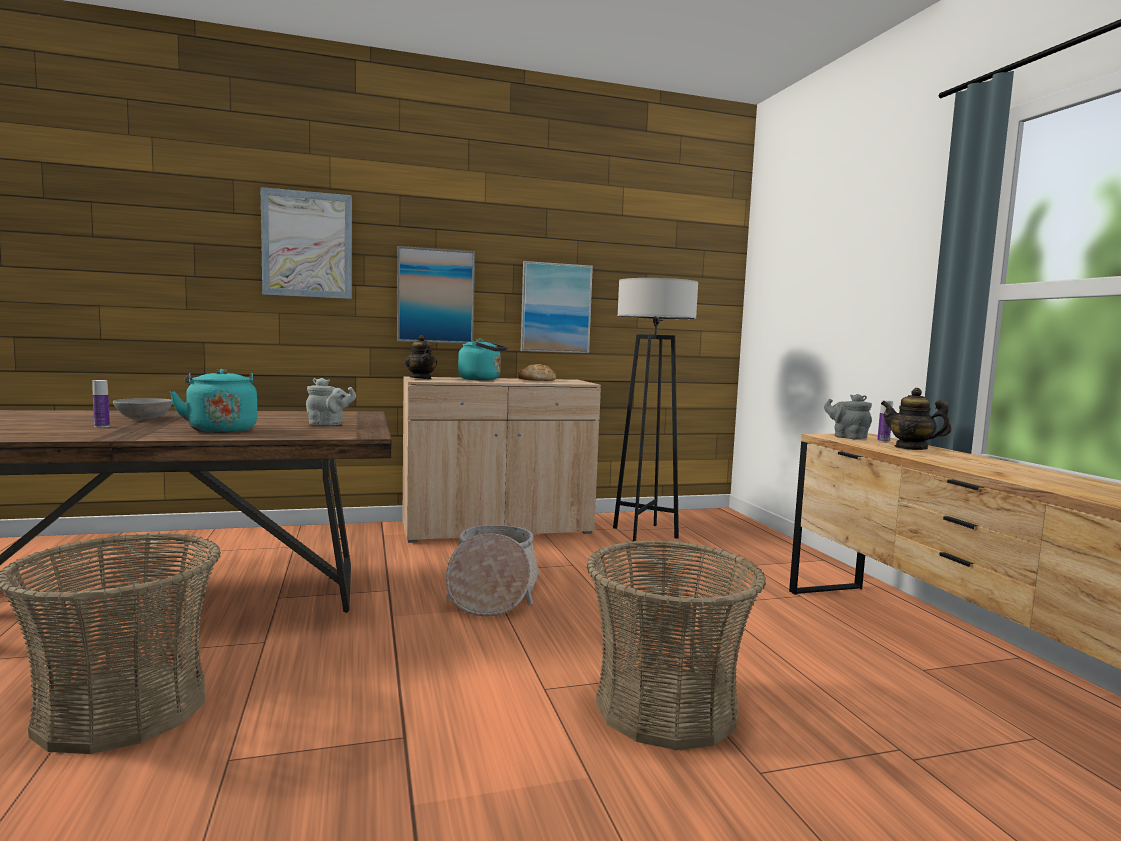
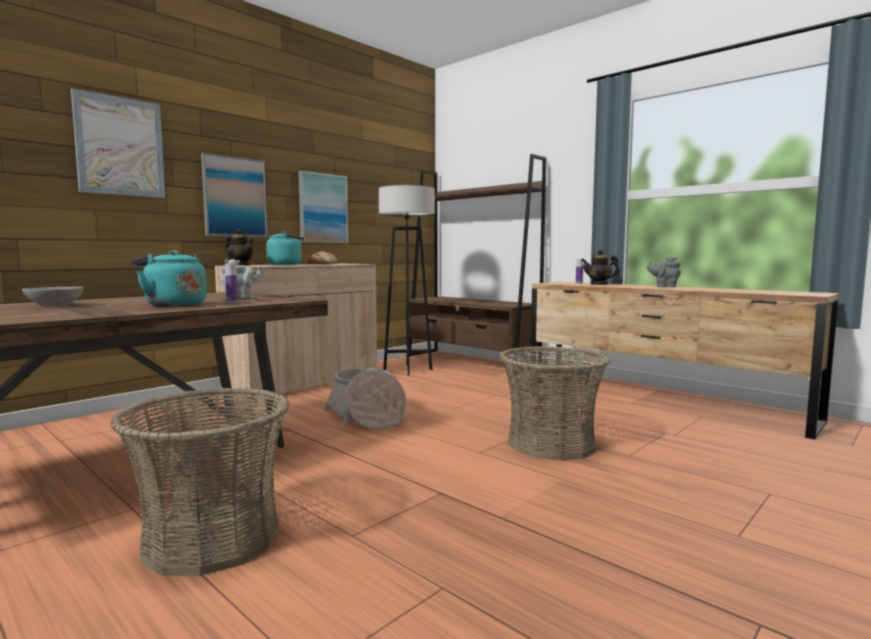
camera: 30 degrees left, 0 degrees up
bottle [92,380,110,428] -> bottle moved to [225,263,238,302]
grey teapot [824,394,872,440] -> grey teapot moved to [647,257,681,287]
none -> brown bookcase [409,154,546,375]

